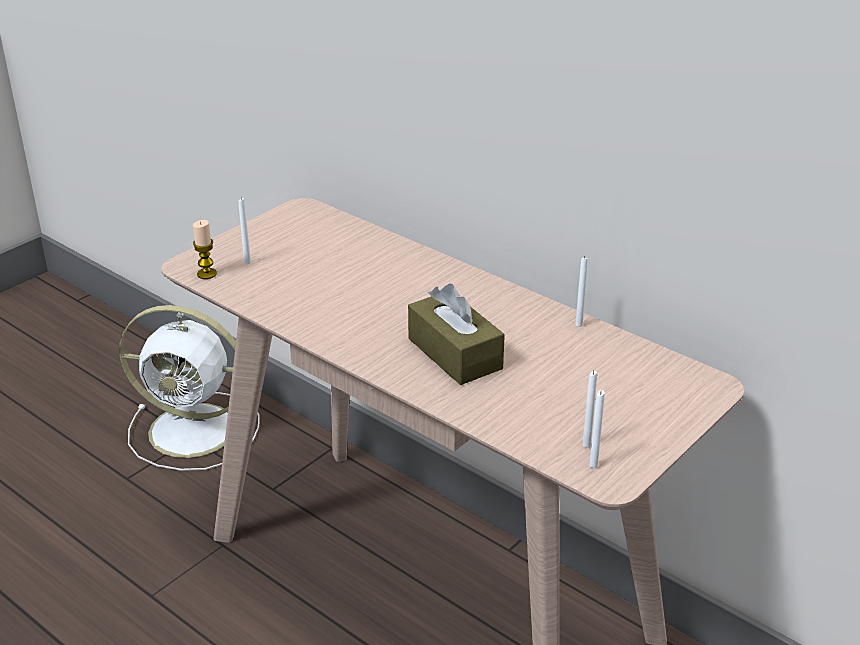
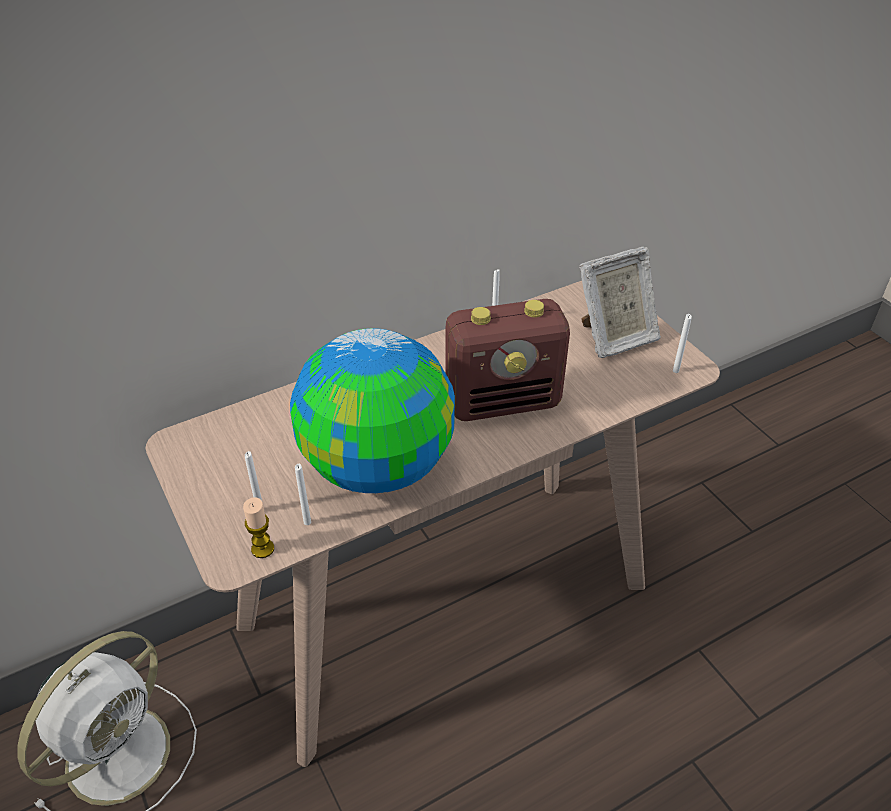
camera: 70 degrees left, 10 degrees up
brown tissue box [408,283,505,385] -> radio [446,299,570,421]
white candle [582,371,597,448] -> white candle moved to [295,464,311,525]
none -> globe [290,328,455,493]
none -> picture frame [579,246,661,358]

